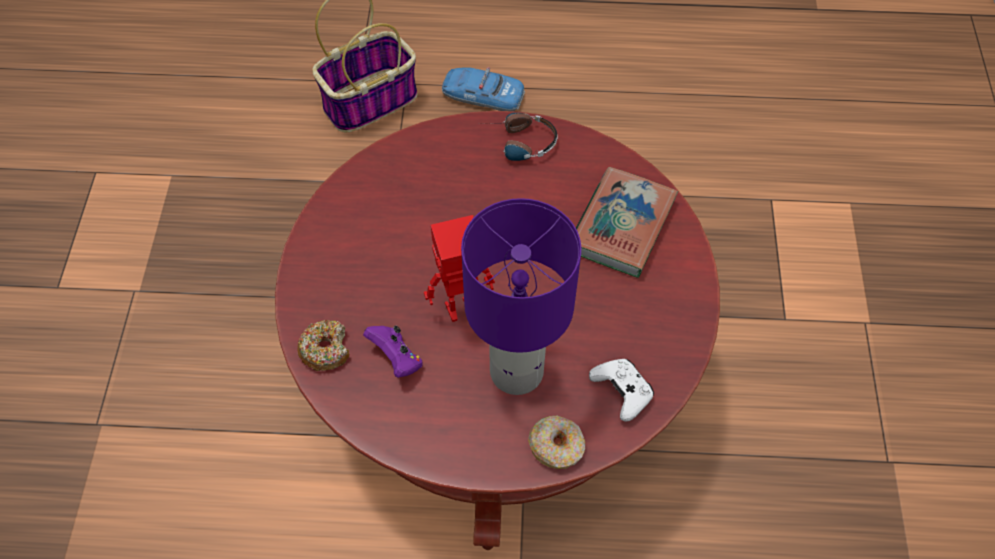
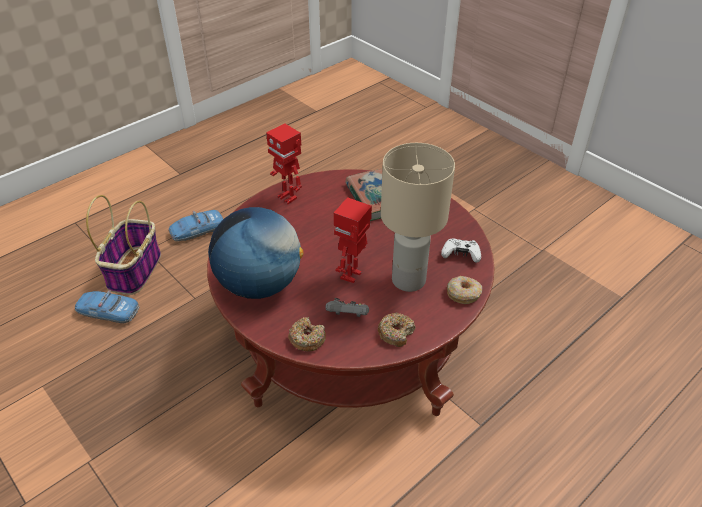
camera: 45 degrees left, 15 degrees down
purple game controller [363,326,423,378] -> grey game controller [326,298,369,317]
purple table lamp [461,198,581,395] -> beige table lamp [381,143,455,292]
headphones [478,113,558,161] -> toy robot [266,124,302,204]
none -> toy car [75,290,139,323]
none -> globe [208,207,303,299]
none -> donut [378,313,416,347]

